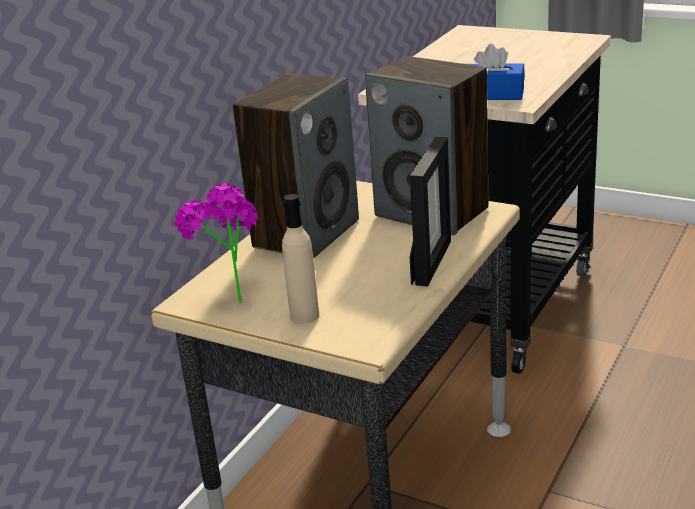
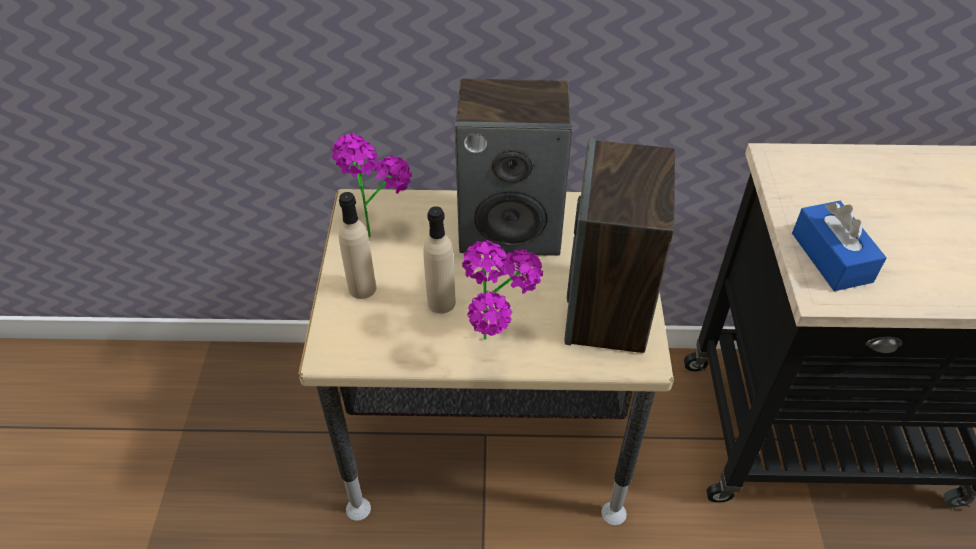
camera: 60 degrees right, 20 degrees up
picture frame [410,137,451,286] -> potted plant [462,240,543,340]
none -> beige bottle [423,206,456,314]

